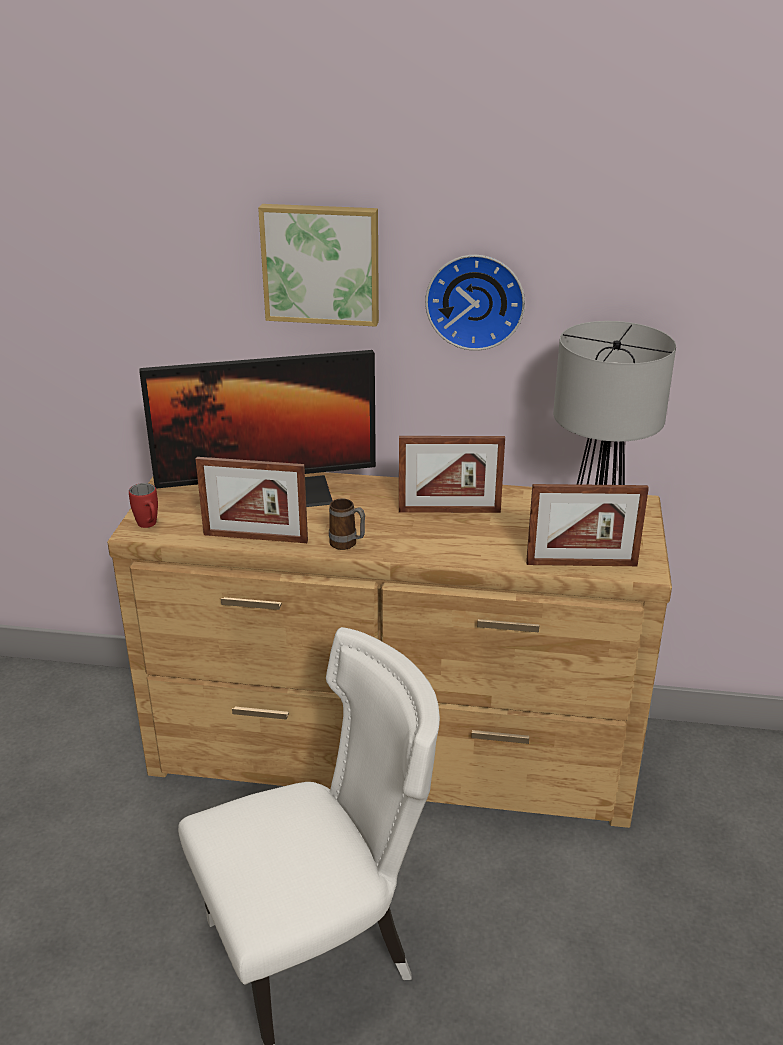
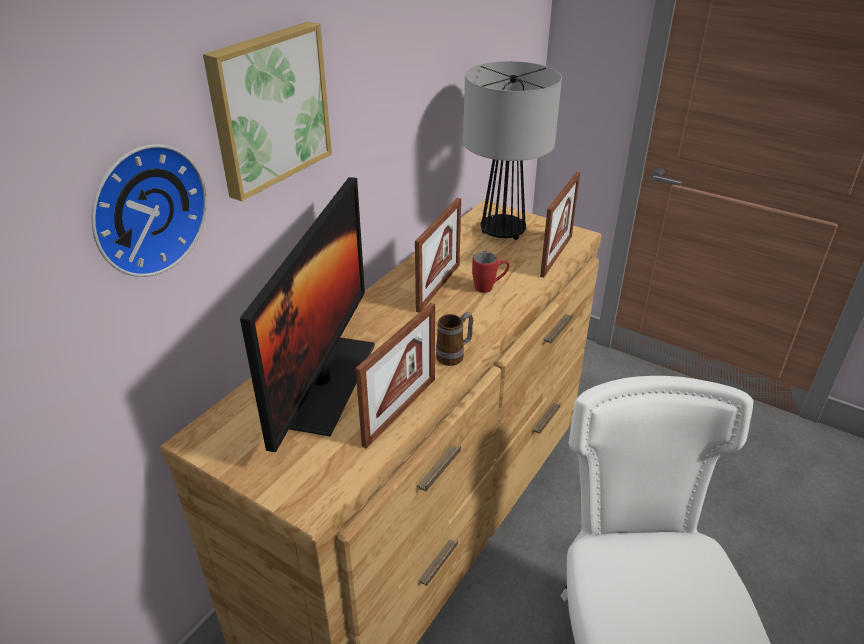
camera: 65 degrees left, 5 degrees up
red mug [129,483,158,528] -> red mug moved to [472,252,510,293]
wall clock [425,255,525,351] -> wall clock moved to [91,144,207,277]

